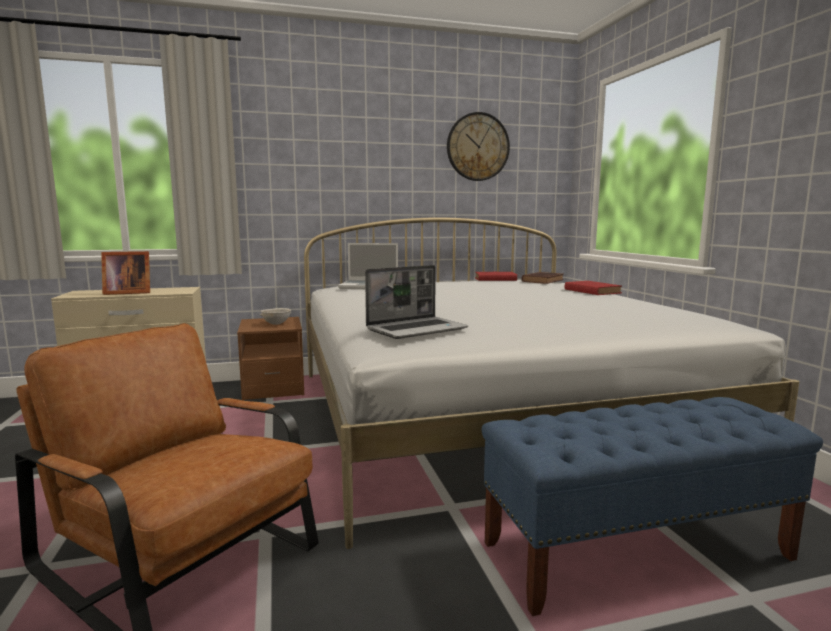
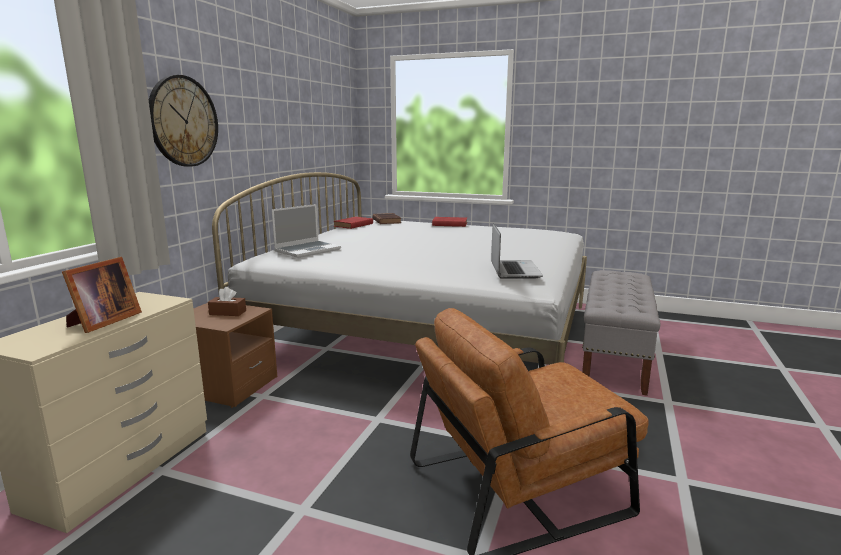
camera: 55 degrees left, 5 degrees up
grey bowl [260,308,292,325] -> brown tissue box [208,287,246,316]
wall clock [447,112,510,181] -> wall clock moved to [149,75,218,167]
blue bench [482,397,823,616] -> grey bench [582,270,660,396]

